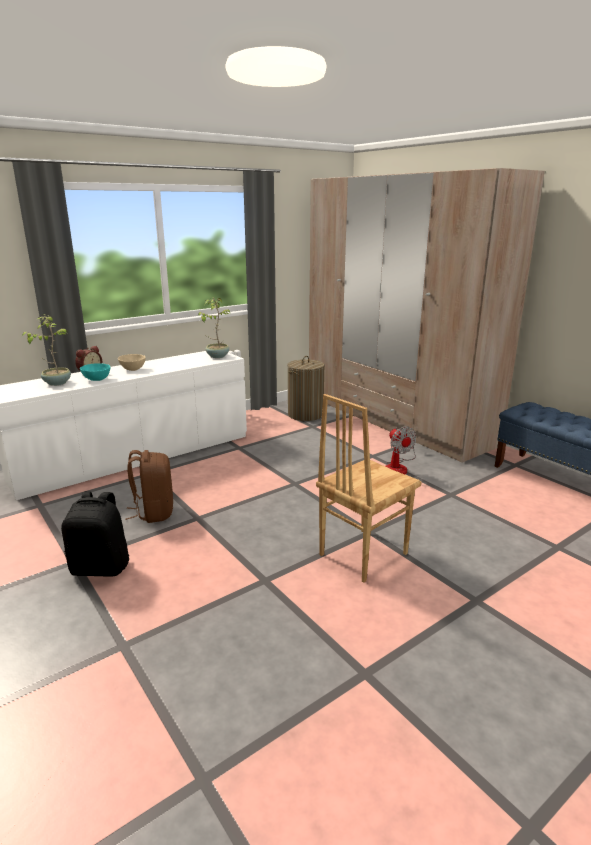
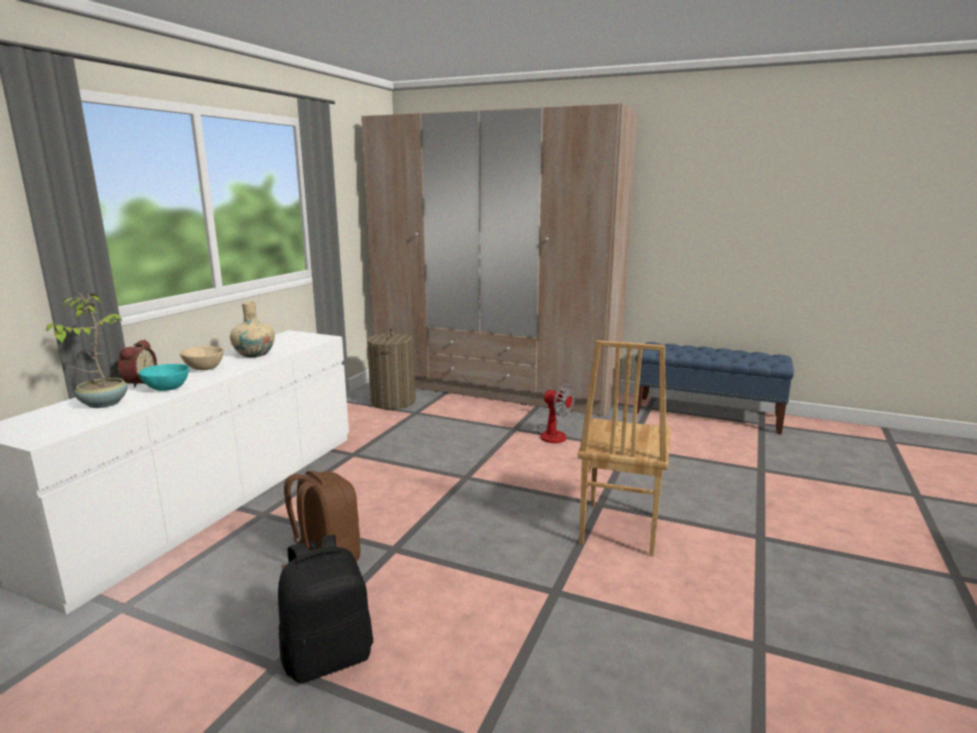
camera: 30 degrees left, 5 degrees down
potted plant [198,297,230,358] -> none
none -> beige vase [230,302,275,357]

